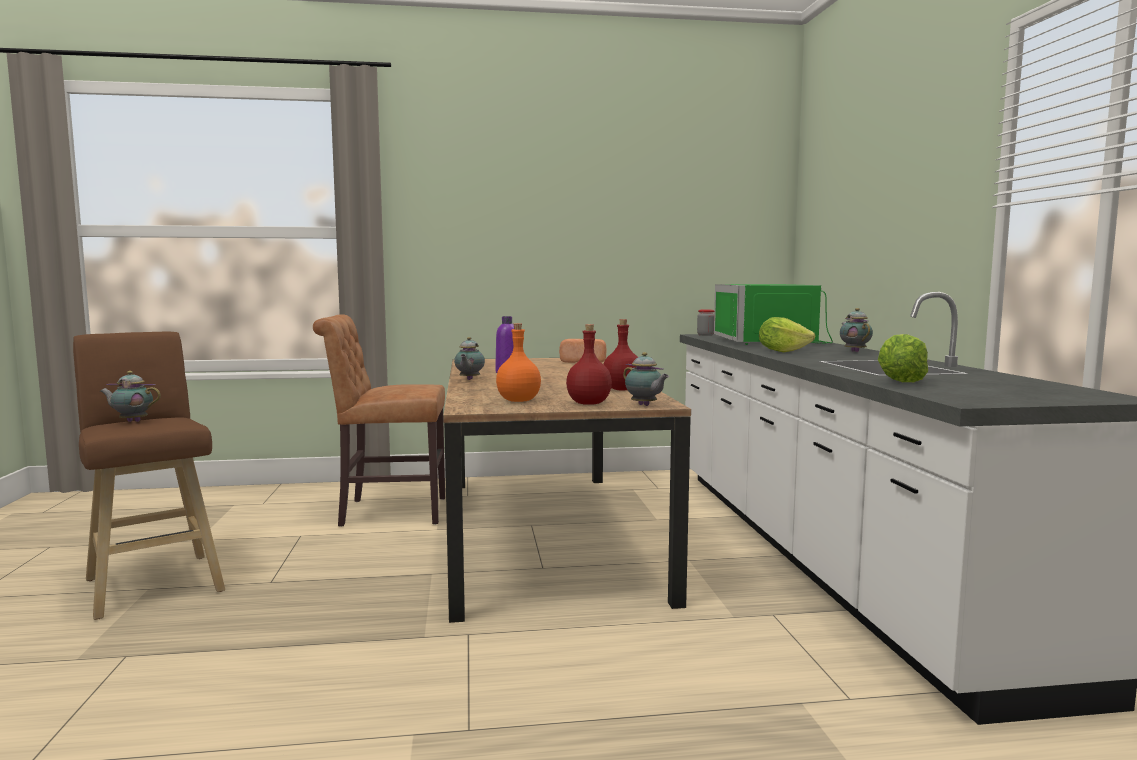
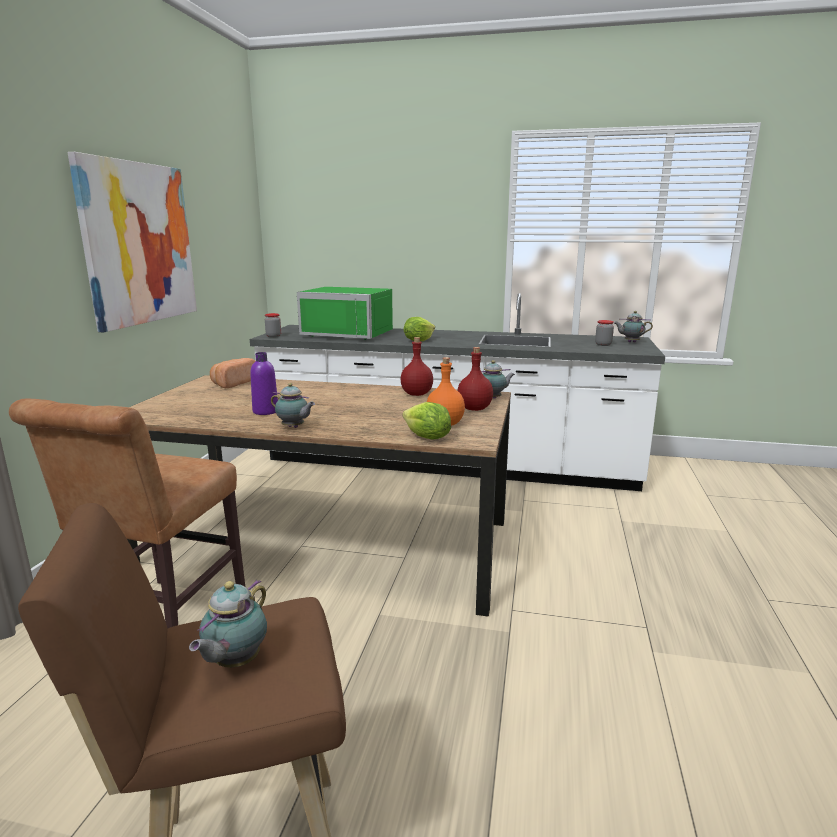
camera: 70 degrees left, 10 degrees up
teapot [840,308,873,352] -> teapot moved to [614,311,653,343]
lettuce [878,334,928,383] -> lettuce moved to [402,402,451,440]
none -> picture [68,152,197,332]
none -> jar [595,320,614,346]

